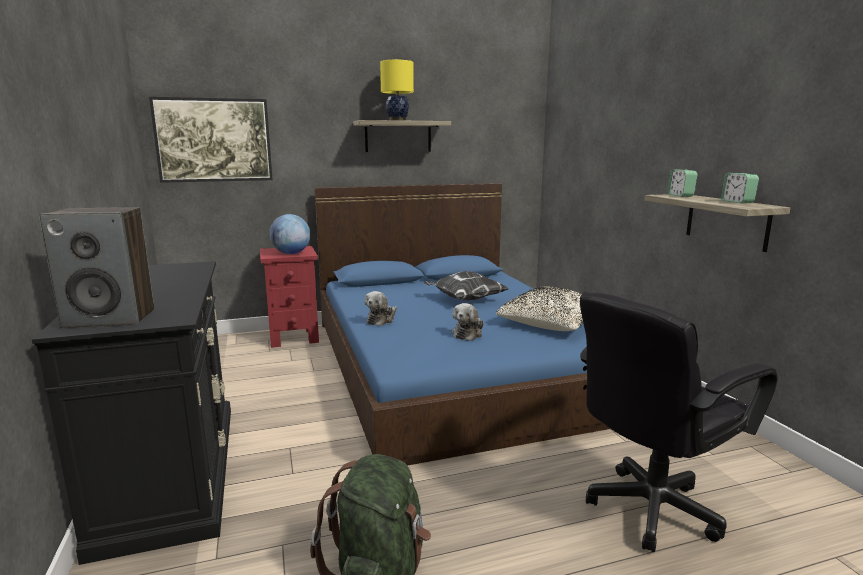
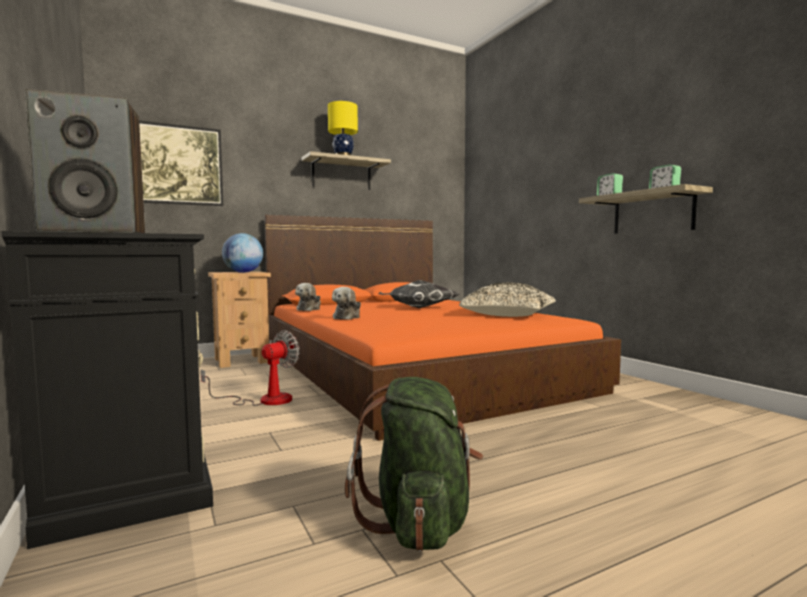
camera: 10 degrees left, 10 degrees down
red nightstand [260,246,319,348] -> beige nightstand [208,271,271,368]
blue bed [315,183,610,466] -> orange bed [264,215,621,441]
plush toy [452,303,484,341] -> plush toy moved to [295,283,321,311]
black office chair [580,291,778,552] -> none
none -> fan [201,330,300,406]

